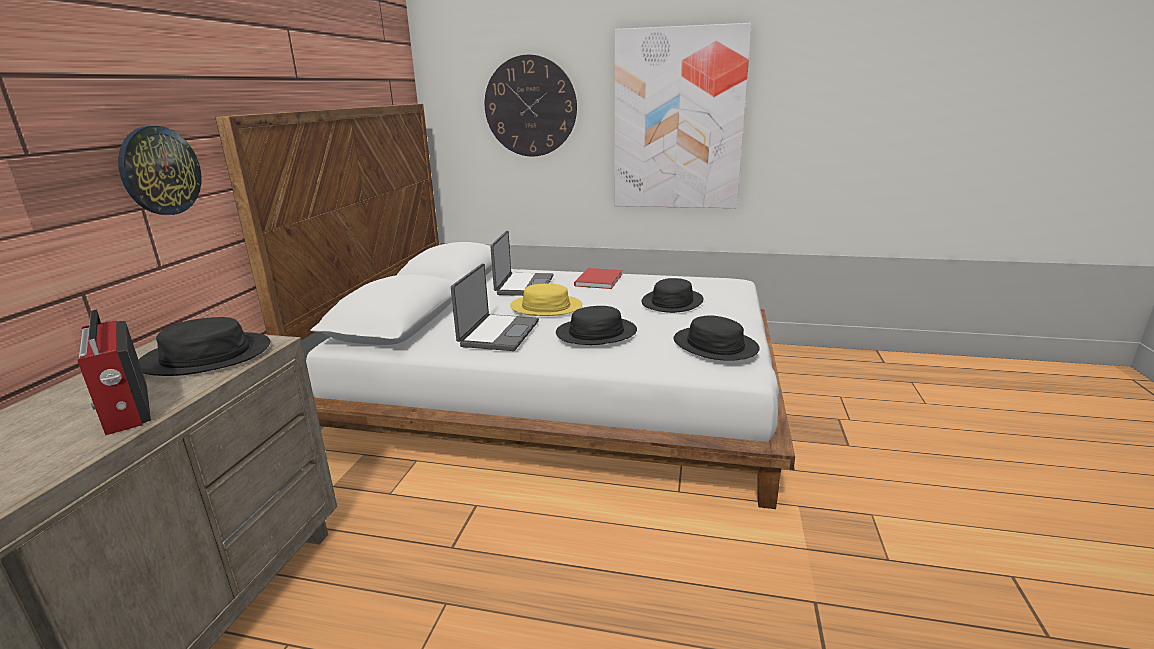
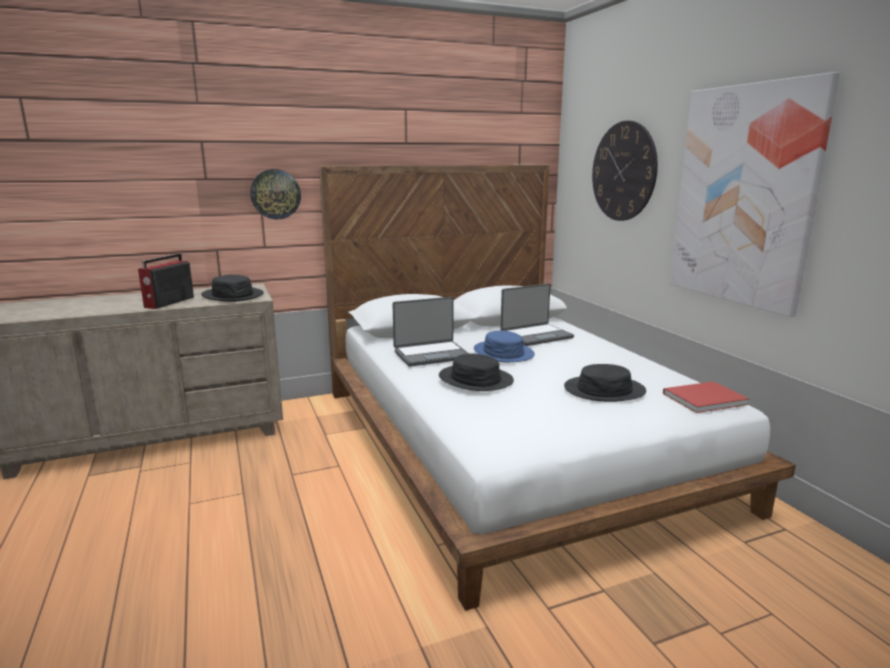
camera: 55 degrees right, 5 degrees down
yellow hat [510,284,582,316] -> blue hat [474,331,535,362]
red book [574,268,622,289] -> red book moved to [663,381,749,413]
black hat [674,315,760,361] -> none

